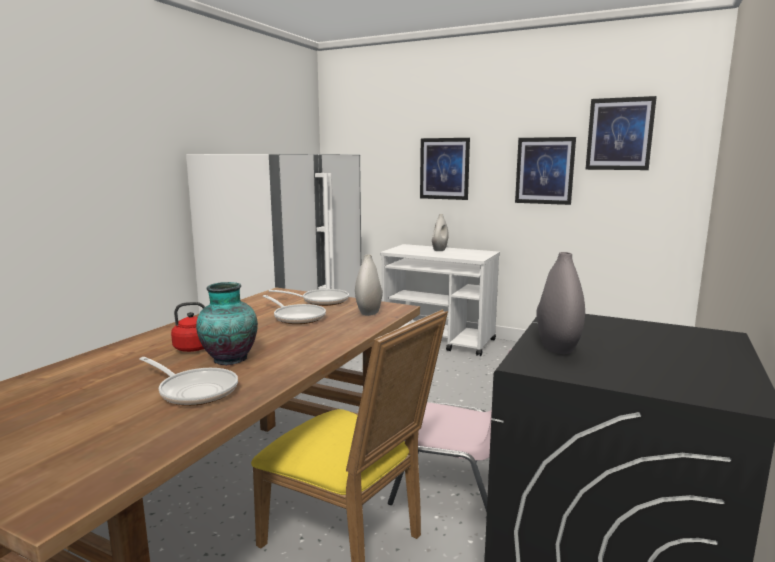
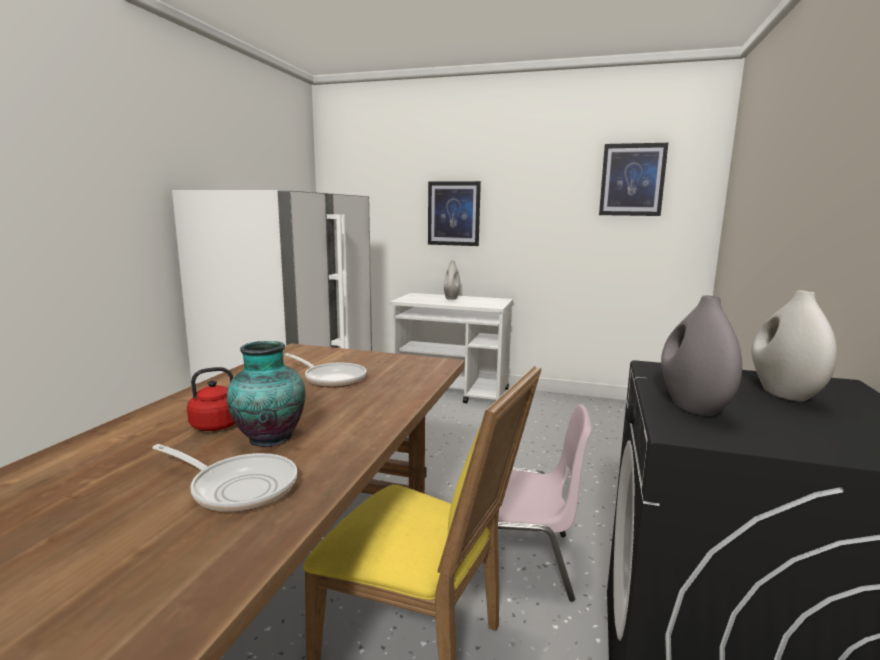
camera: 10 degrees left, 0 degrees up
frying pan [269,289,349,306] -> none
white vase [355,254,383,316] -> white vase moved to [751,290,837,402]
picture [515,137,576,205] -> none

